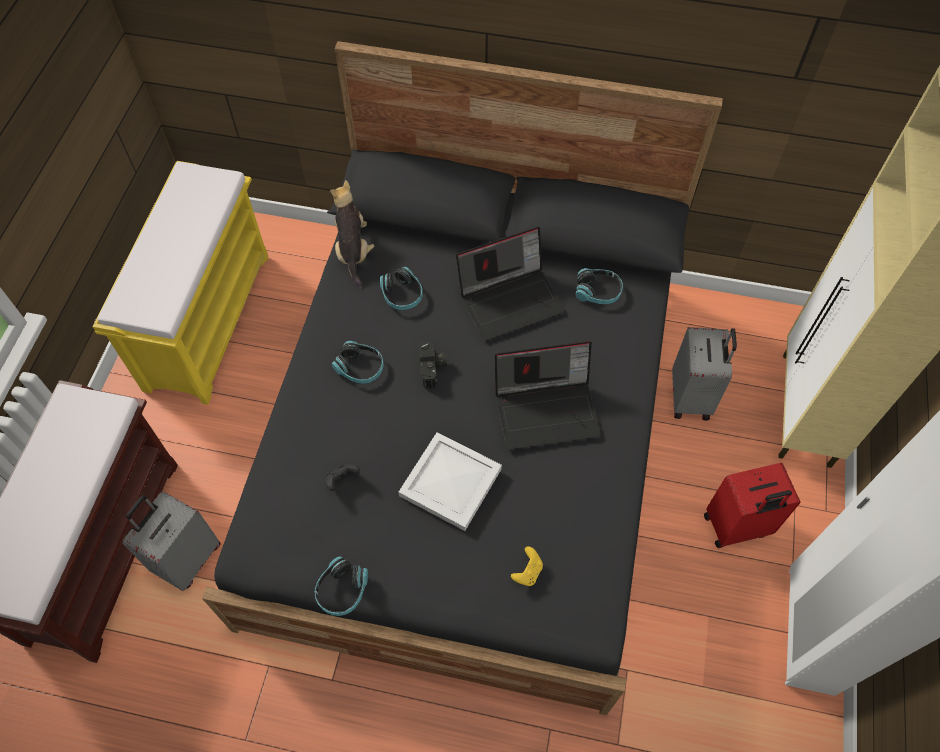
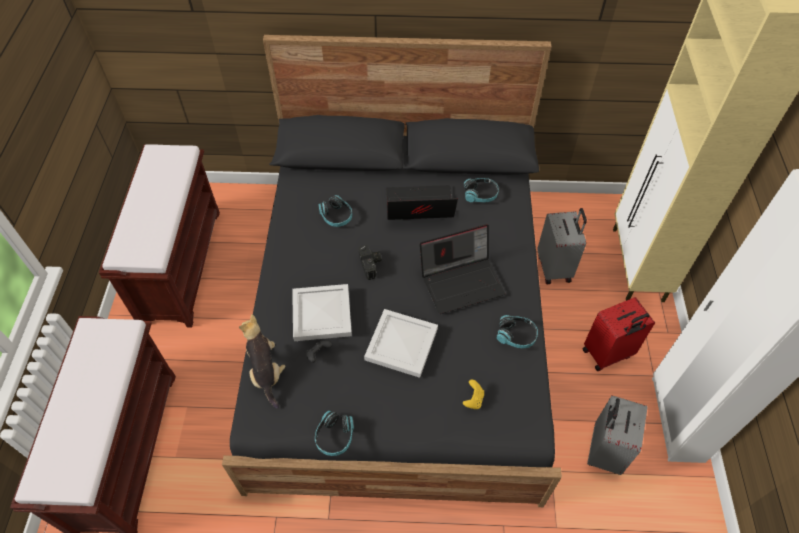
camera: 10 degrees left, 5 degrees down
yellow bench [92,161,268,405] -> brown bench [99,144,220,328]
grey suitcase [123,491,221,591] -> grey suitcase moved to [587,395,647,475]
plush toy [330,180,375,288] -> plush toy moved to [239,314,285,409]
headphones [332,341,384,384] -> headphones moved to [496,315,538,348]
laptop [456,227,565,341] -> laptop turned 150 degrees counterclockwise [386,185,458,220]
none -> white tray [292,284,352,341]

